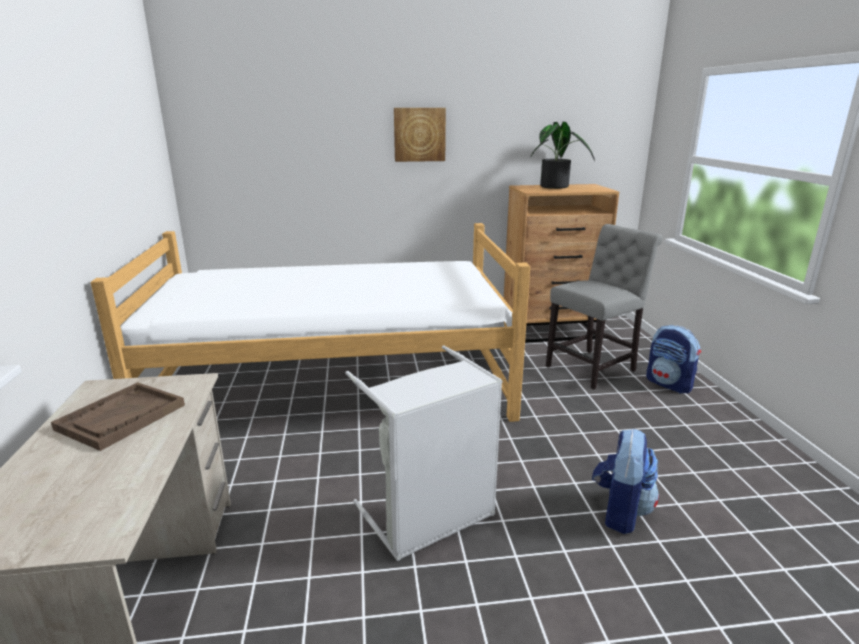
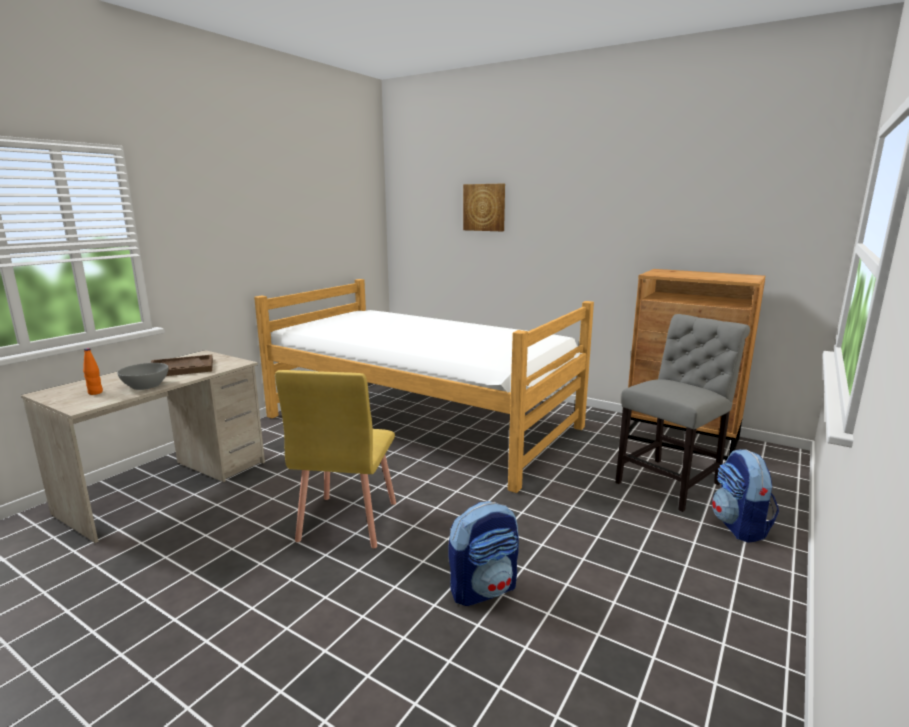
camera: 40 degrees right, 5 degrees down
grey laundry basket [345,345,503,561] -> yellow chair [275,370,396,548]
picture [394,108,446,162] -> picture moved to [463,184,505,231]
potted plant [531,122,595,189] -> none
grey chair [546,224,663,390] -> grey chair turned 45 degrees counterclockwise [615,314,750,512]
none -> orange bottle [83,348,103,395]
none -> grey bowl [117,363,168,390]

